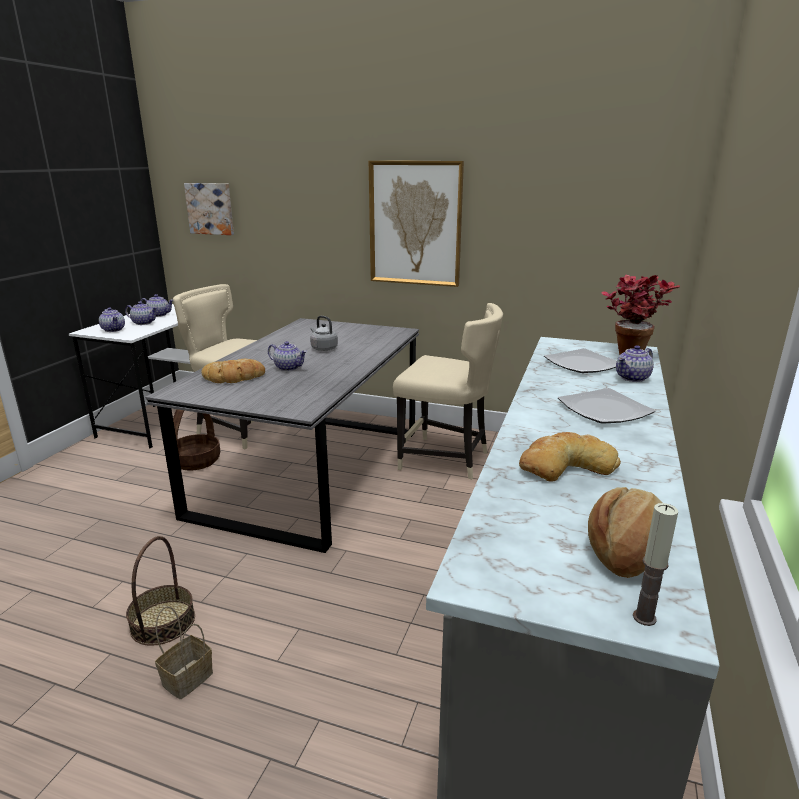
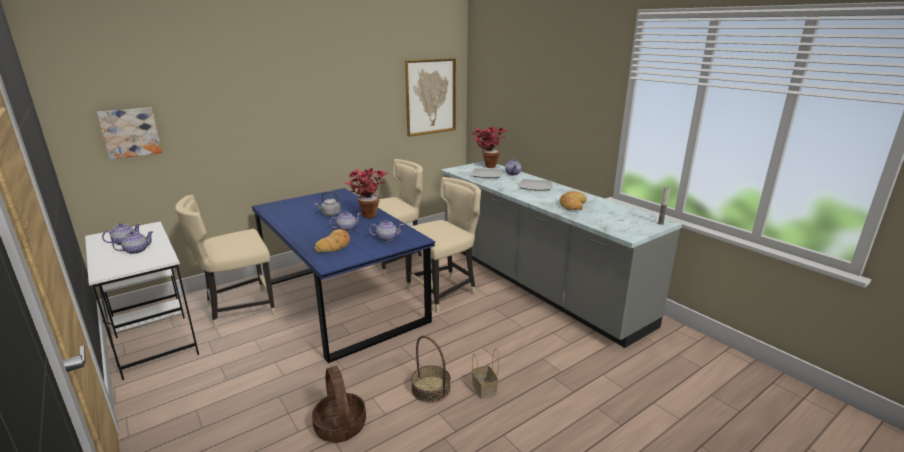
camera: 55 degrees left, 0 degrees up
teapot [99,307,125,332] -> teapot moved to [369,220,403,242]
grey dining table [145,318,419,553] -> blue dining table [252,188,435,363]
basket [173,409,220,470] -> basket moved to [312,366,366,442]
picture [369,161,464,287] -> picture moved to [405,58,456,137]
bread [588,487,663,578] -> none
none -> potted plant [345,168,388,218]
none -> beige chair [405,177,481,313]

